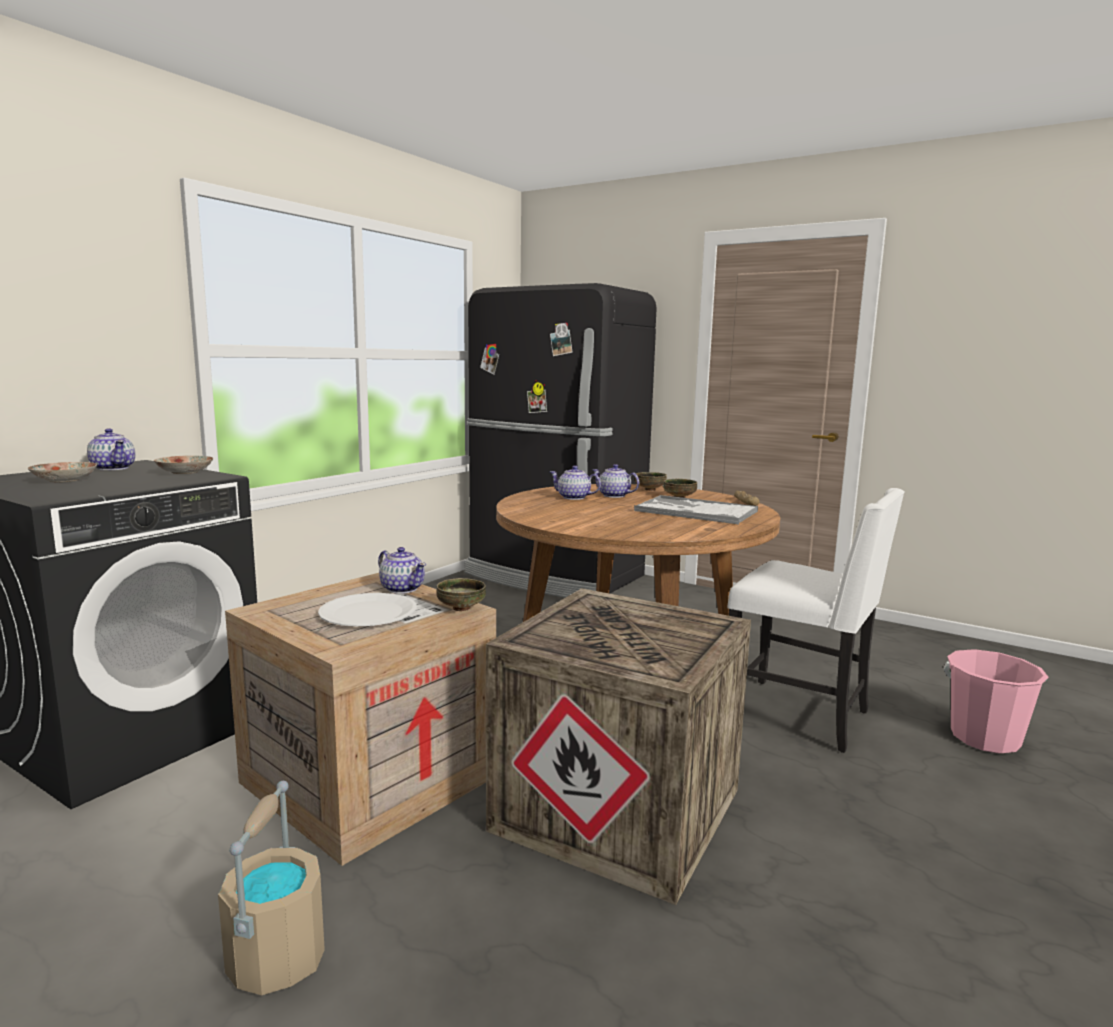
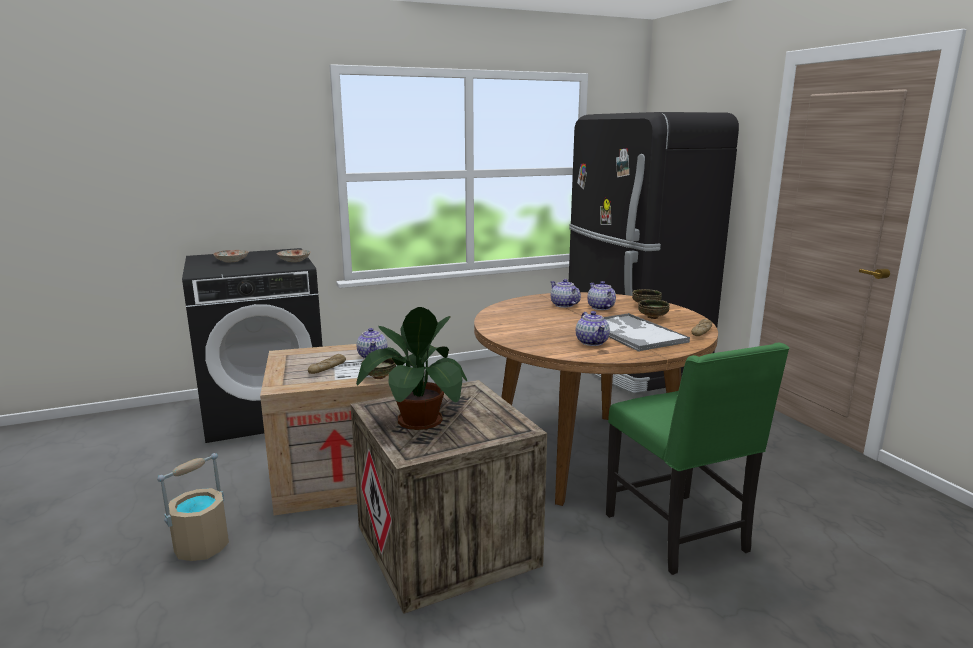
camera: 35 degrees right, 5 degrees up
teapot [87,428,135,471] -> teapot moved to [576,311,610,346]
white plate [318,593,417,626] -> bread [308,354,346,374]
white chair [727,488,905,753] -> green chair [606,343,789,575]
pink bucket [944,649,1049,754] -> none
none -> potted plant [356,307,467,430]

